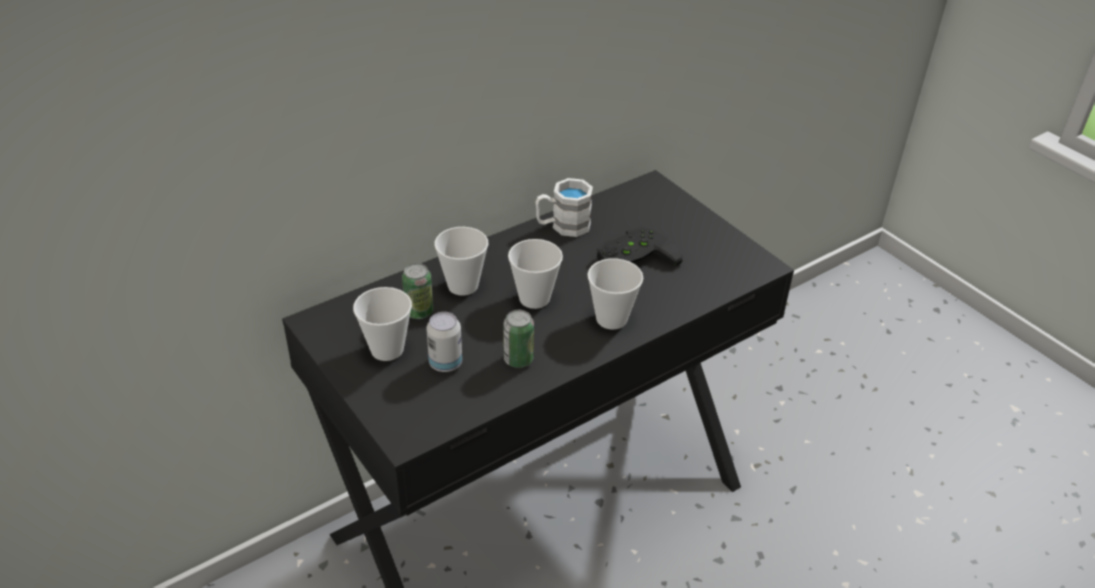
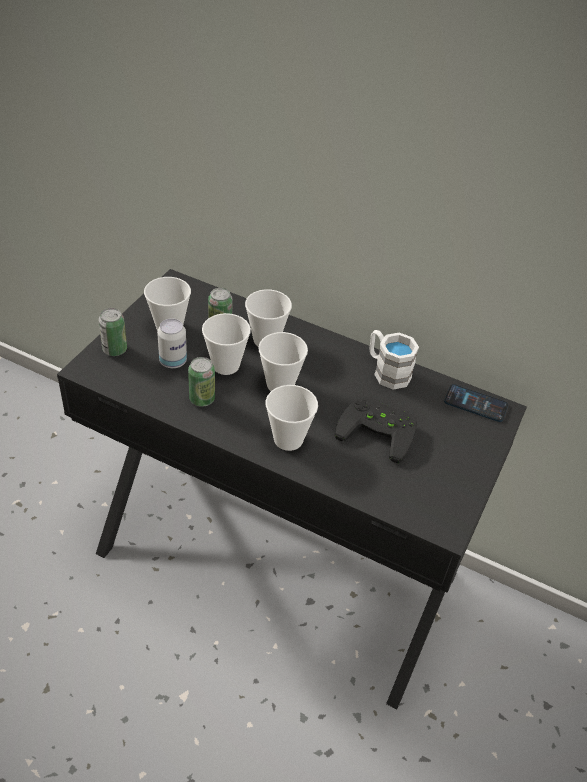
camera: 60 degrees right, 5 degrees up
none -> can [99,308,127,356]
none -> cup [202,313,251,375]
none -> phone [444,384,508,422]

